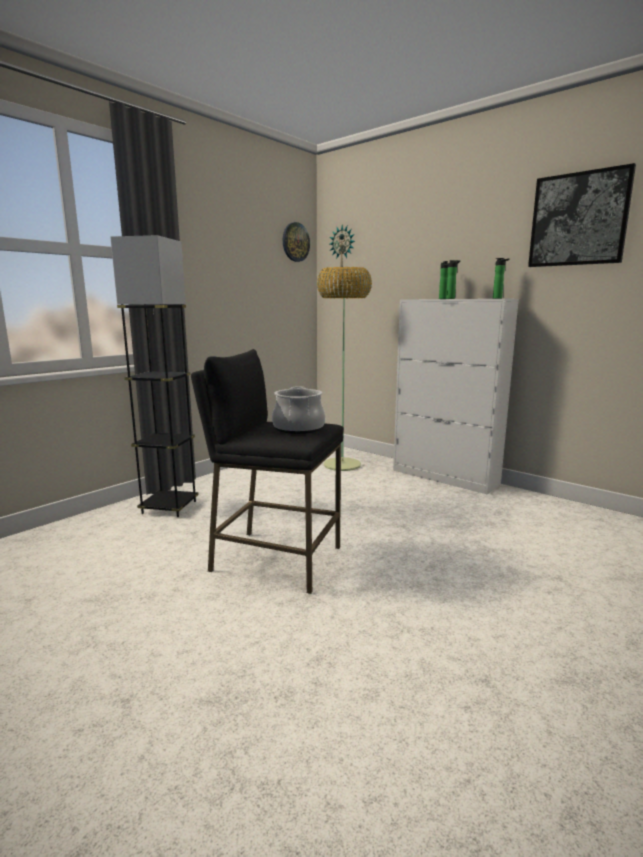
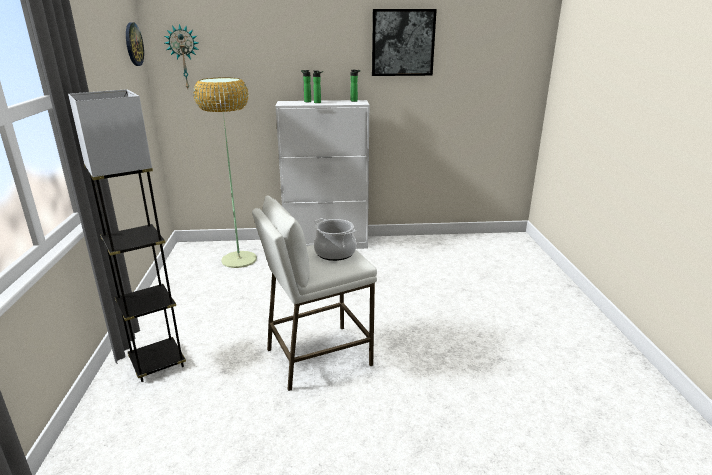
camera: 45 degrees left, 10 degrees up
black stool [191,349,344,594] -> white stool [252,196,377,391]

